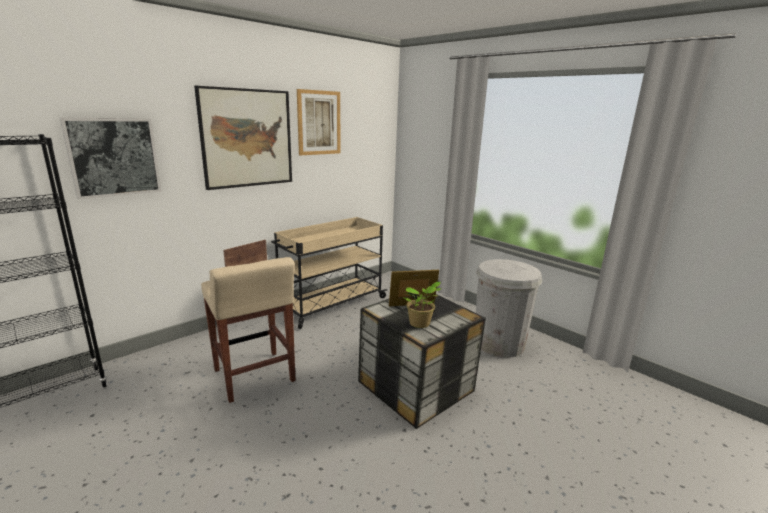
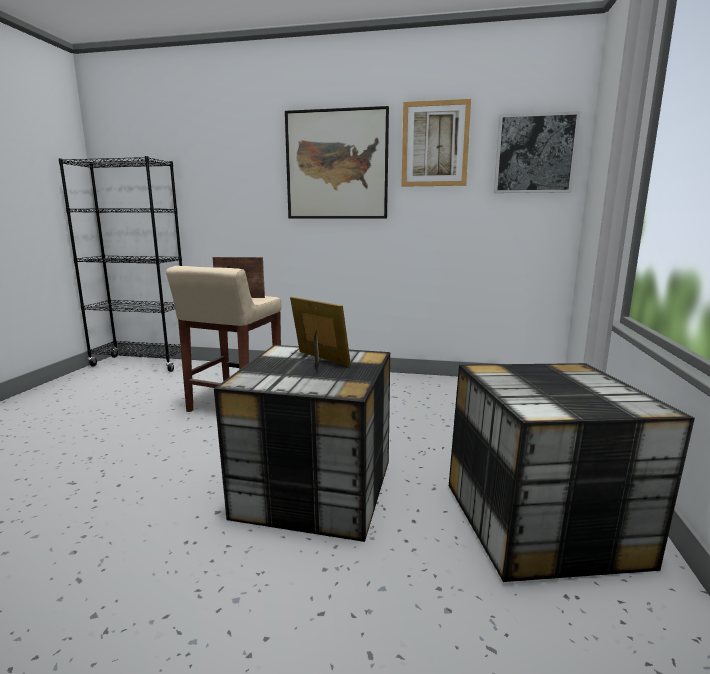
camera: 55 degrees right, 5 degrees down
picture [60,118,162,199] -> picture moved to [494,111,580,193]
beige cart [271,217,387,329] -> none
potted plant [403,281,441,328] -> none
white trash can [476,259,542,358] -> storage box [449,363,695,582]

